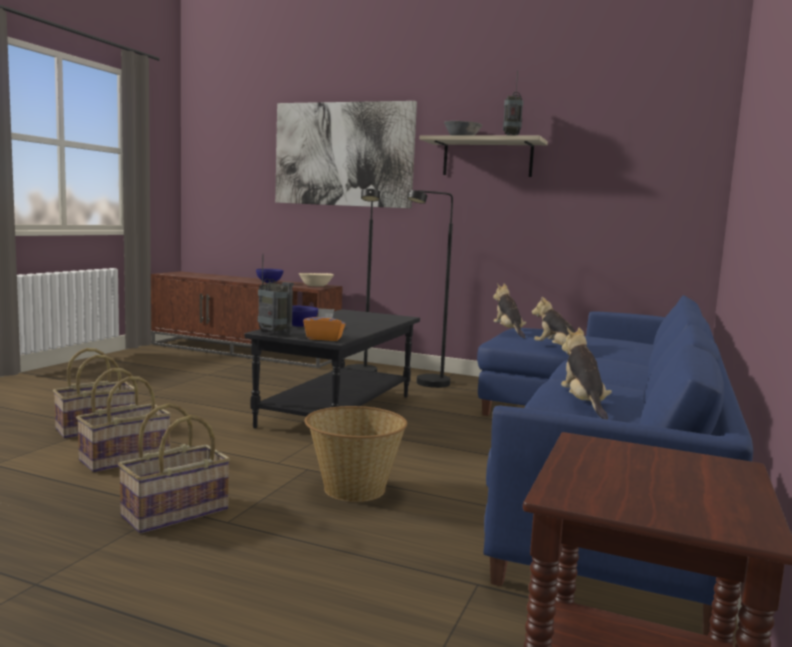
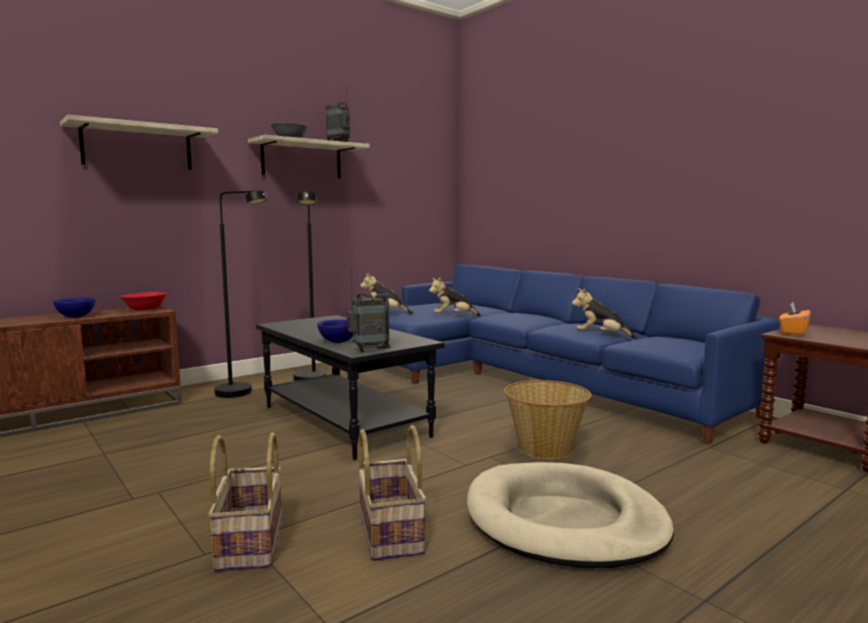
camera: 60 degrees left, 0 degrees up
basket [118,403,230,534] -> beige dog bed [467,462,674,568]
picture [275,101,417,209] -> shelf [60,115,218,170]
beige bowl [299,273,334,287] -> red bowl [120,292,167,310]
orange tissue box [303,308,345,341] -> orange tissue box moved to [780,302,811,335]

